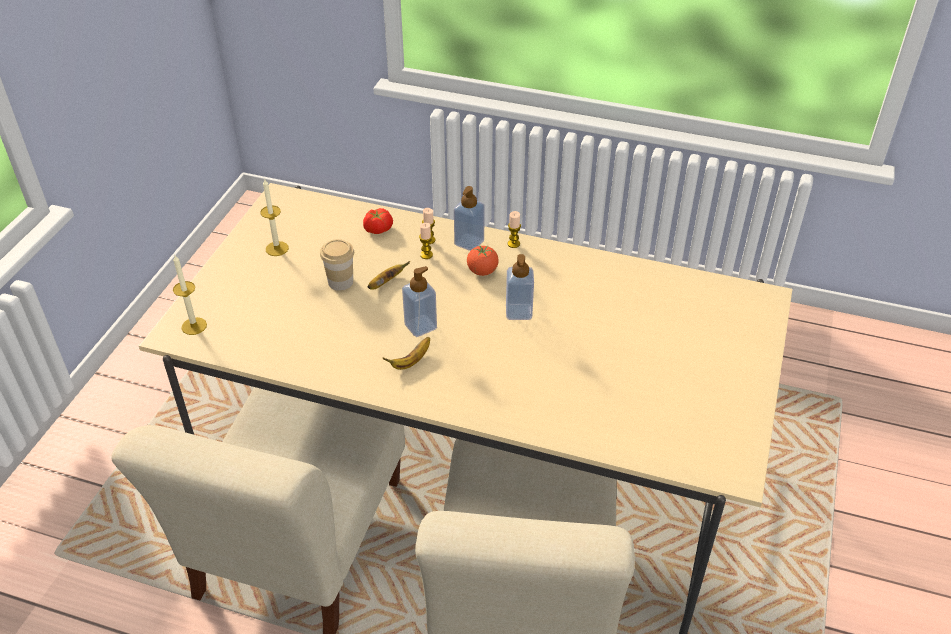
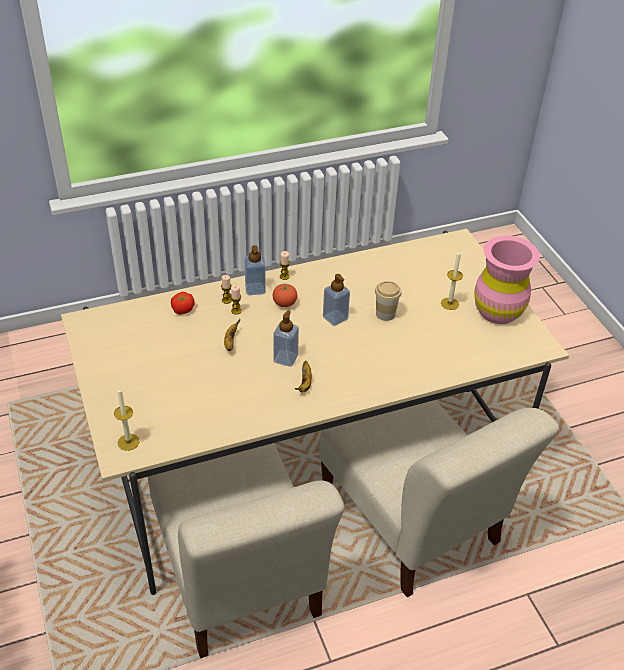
camera: 40 degrees left, 0 degrees up
candle [260,178,289,256] -> candle moved to [441,250,463,310]
cup [320,239,354,291] -> cup moved to [375,281,402,321]
none -> pink vase [474,236,540,324]

